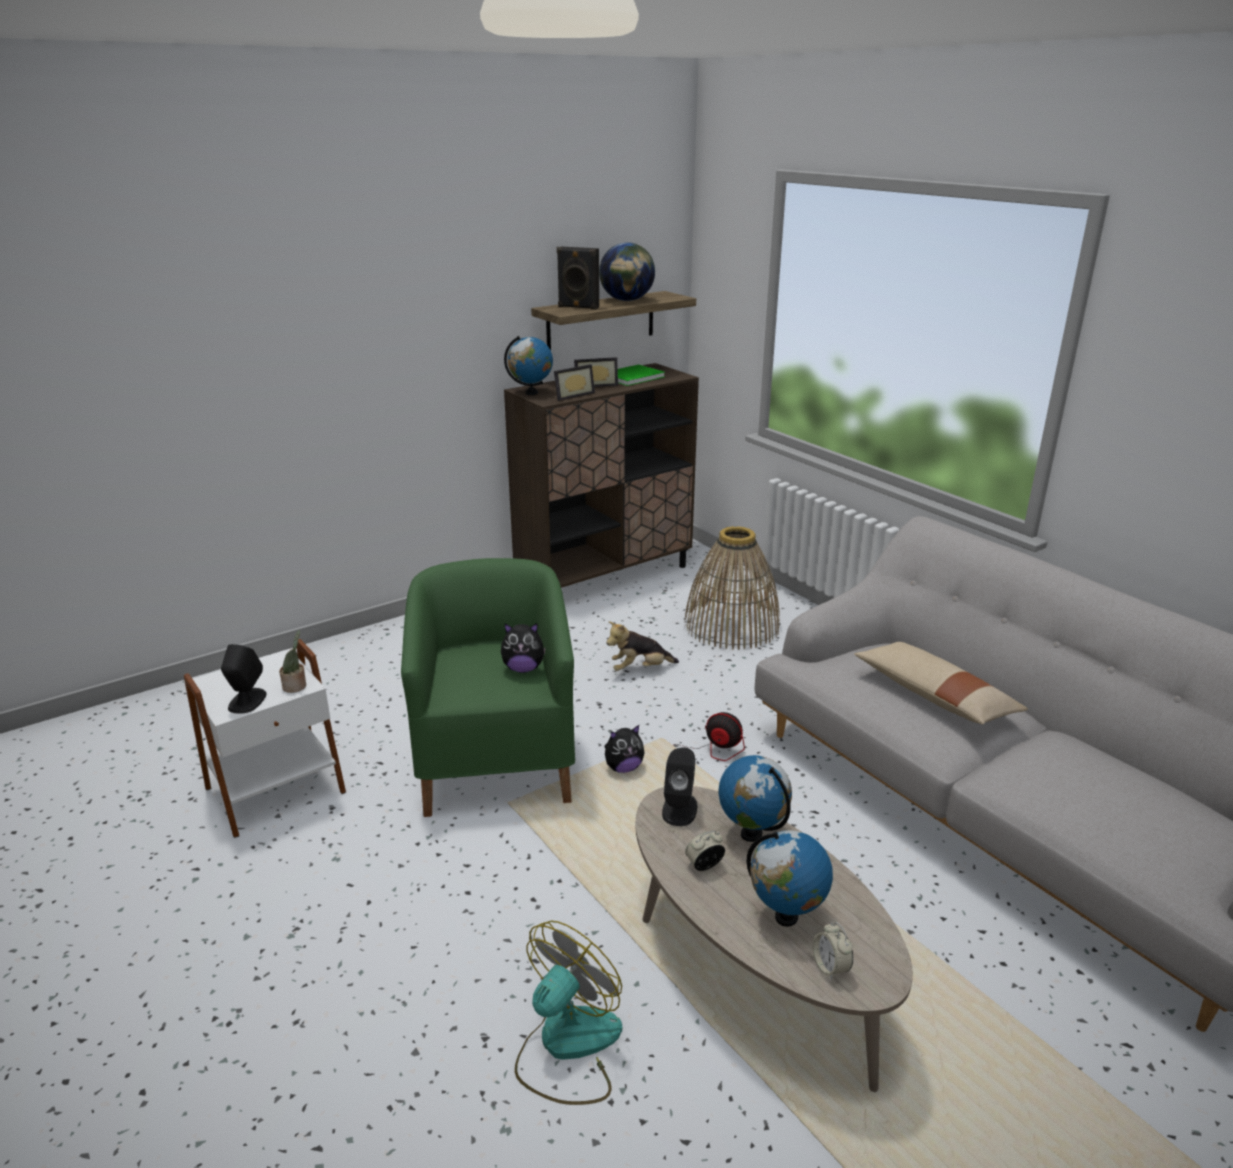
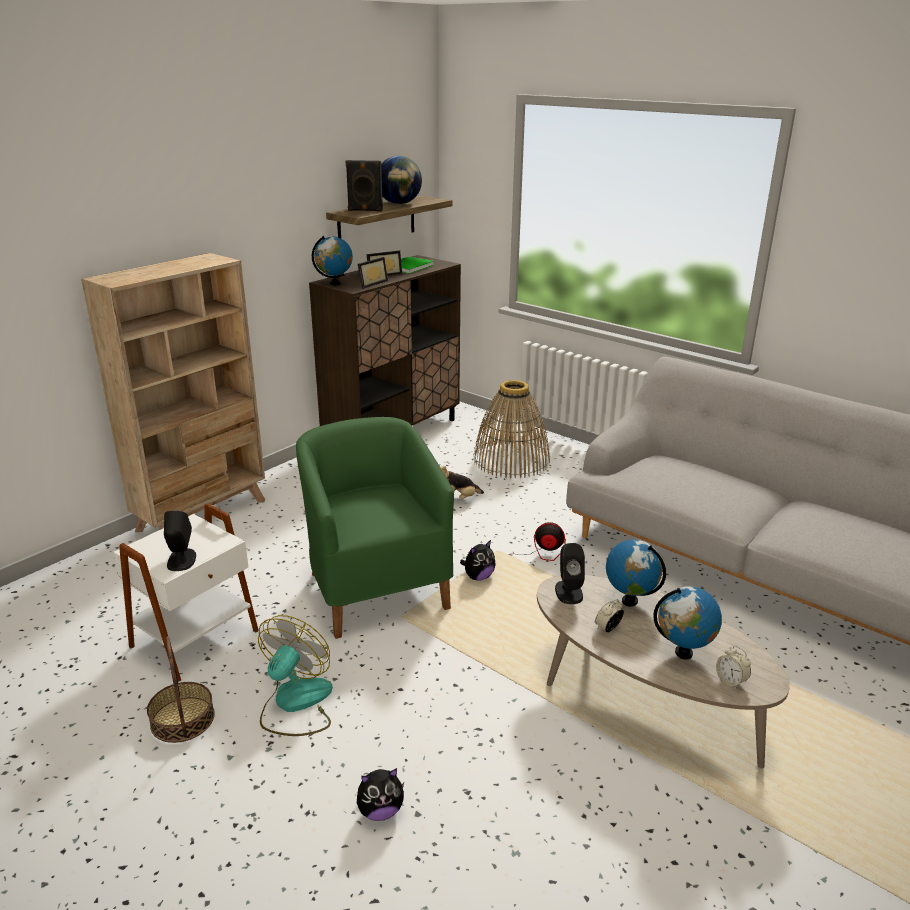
camera: 15 degrees left, 0 degrees up
potted plant [279,630,306,693] -> none
plush toy [501,623,545,673] -> plush toy moved to [357,768,404,821]
fan [515,921,622,1105] -> fan moved to [258,615,333,736]
beige pillow [854,642,1028,724] -> none
none -> beige bookcase [81,253,265,532]
none -> basket [147,636,215,743]

